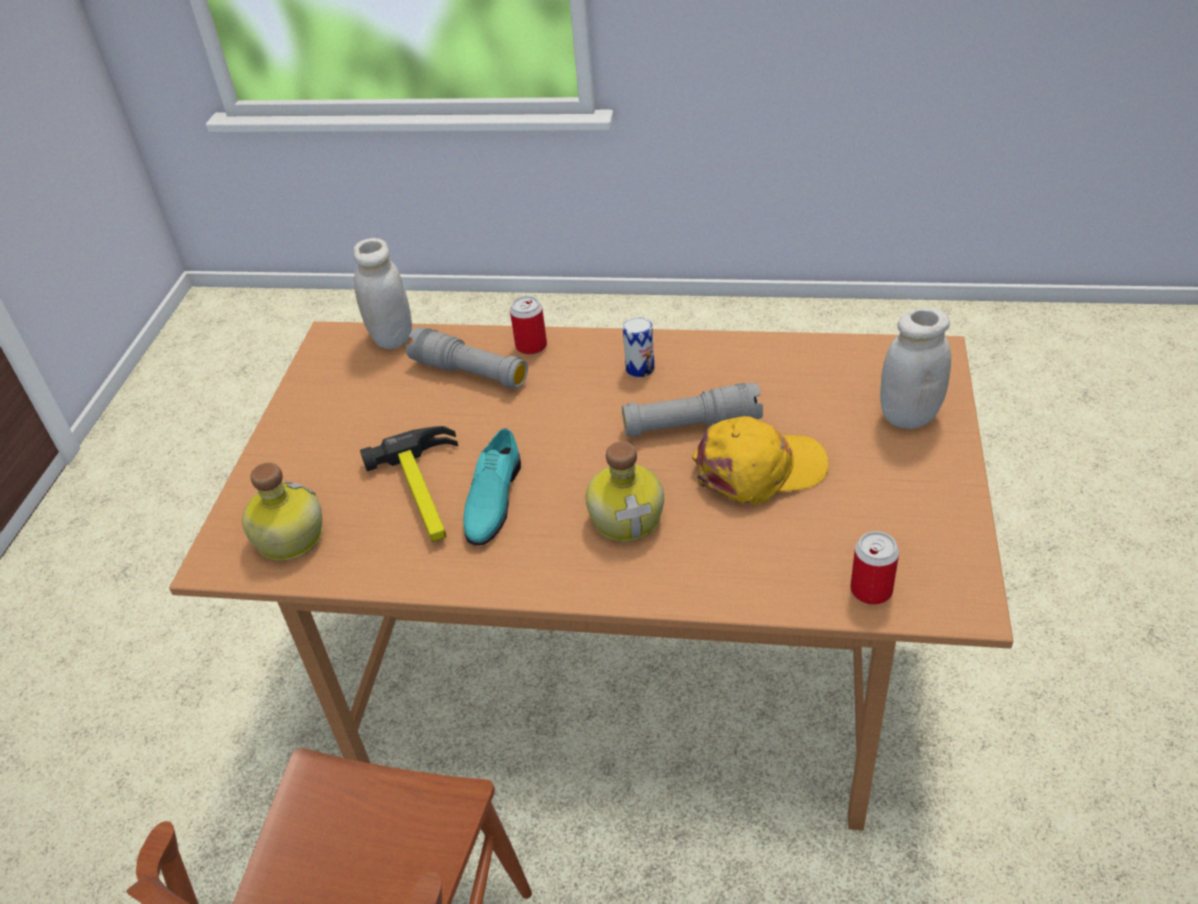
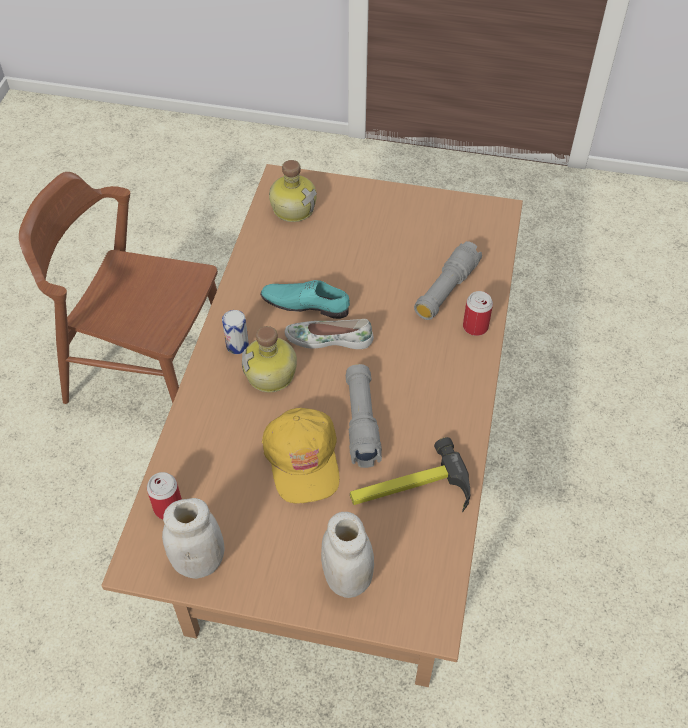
camera: 90 degrees right, 10 degrees up
white jar [354,238,412,349] -> white jar moved to [162,498,225,579]
hammer [360,426,458,542] -> hammer moved to [350,437,470,512]
can [623,317,655,378] -> can moved to [222,310,249,354]
none -> white shoe [285,319,374,349]

